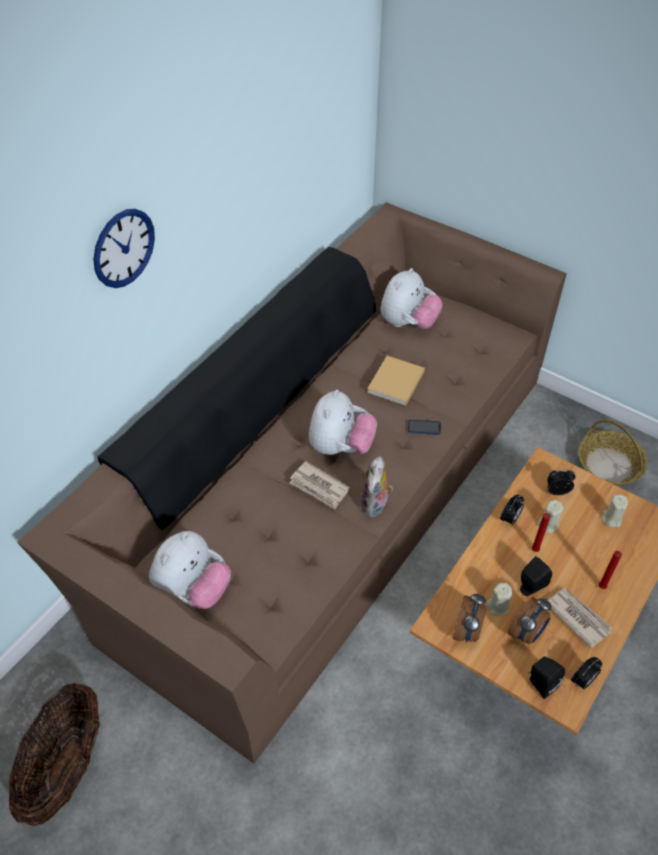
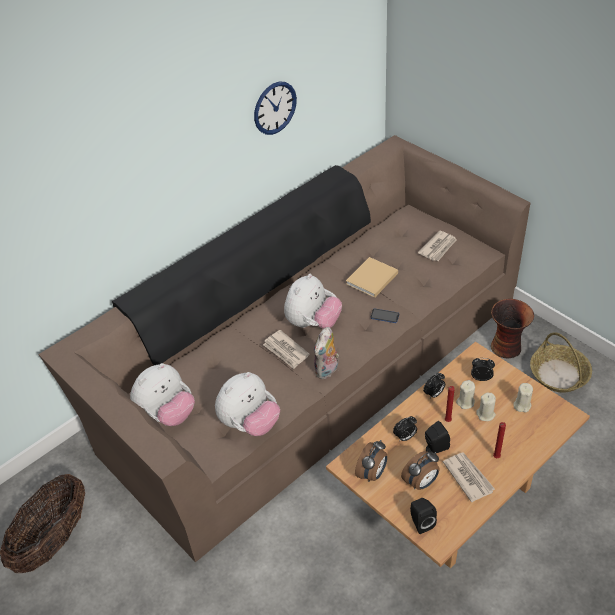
camera: 15 degrees right, 5 degrees down
wall clock [93,209,155,288] -> wall clock moved to [254,81,297,135]
plush toy [380,268,443,329] -> plush toy moved to [215,372,280,436]
beige candle [487,583,512,616] -> beige candle moved to [476,392,496,421]
alarm clock [571,657,602,689] -> alarm clock moved to [393,416,417,442]
none -> newspaper [418,231,457,261]
none -> vase [491,299,534,358]

